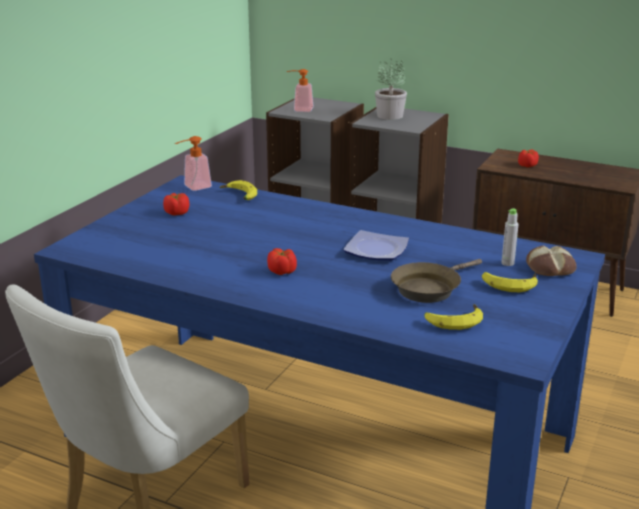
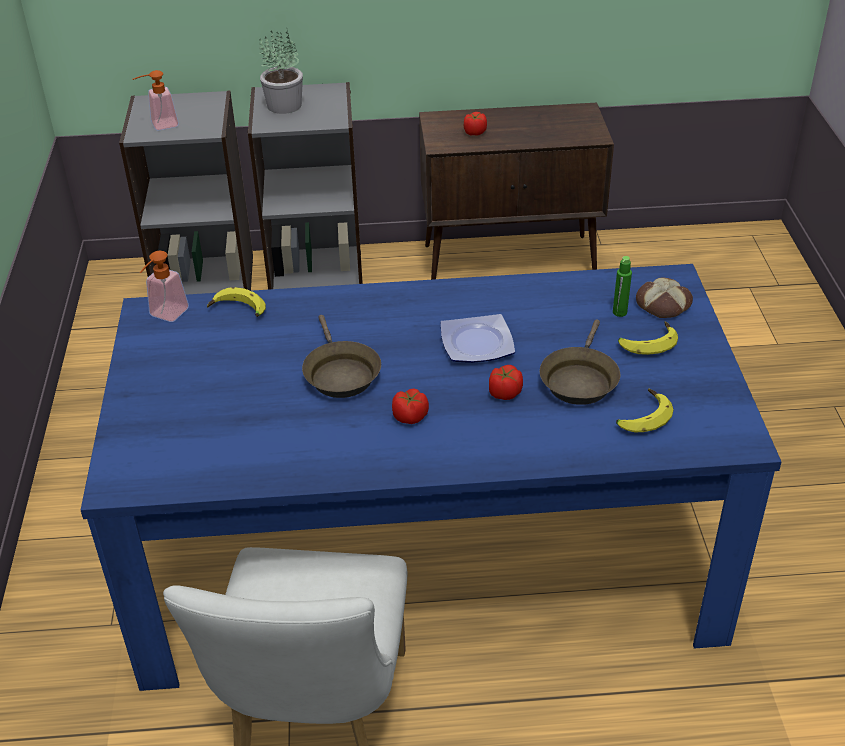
camera: 30 degrees left, 15 degrees up
tomato [163,193,189,216] -> tomato moved to [489,365,523,400]
grey bottle [501,208,519,266] -> green bottle [613,256,632,317]
none -> brown frying pan [302,315,381,398]

